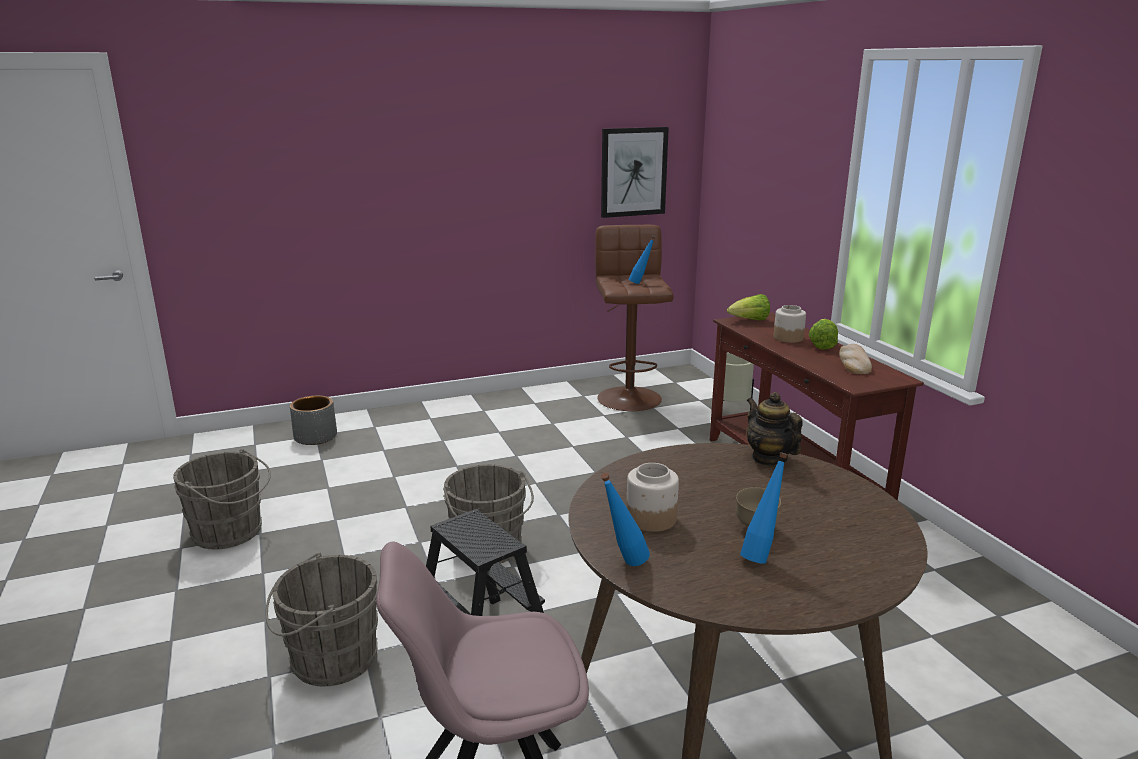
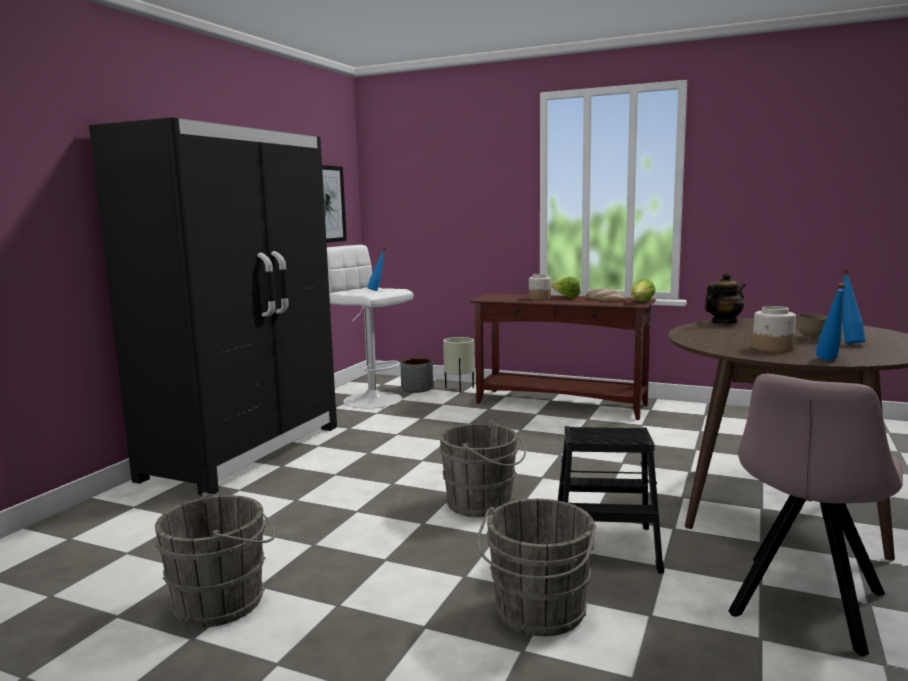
camera: 45 degrees left, 10 degrees down
grey planter [290,396,337,445] -> grey planter moved to [400,358,434,393]
brown stool [595,225,674,411] -> white stool [327,245,413,408]
lettuce [727,294,770,321] -> lettuce moved to [631,279,656,301]
teapot [746,392,803,466] -> teapot turned 135 degrees clockwise [705,272,746,324]
none -> black cabinet [89,117,337,496]

